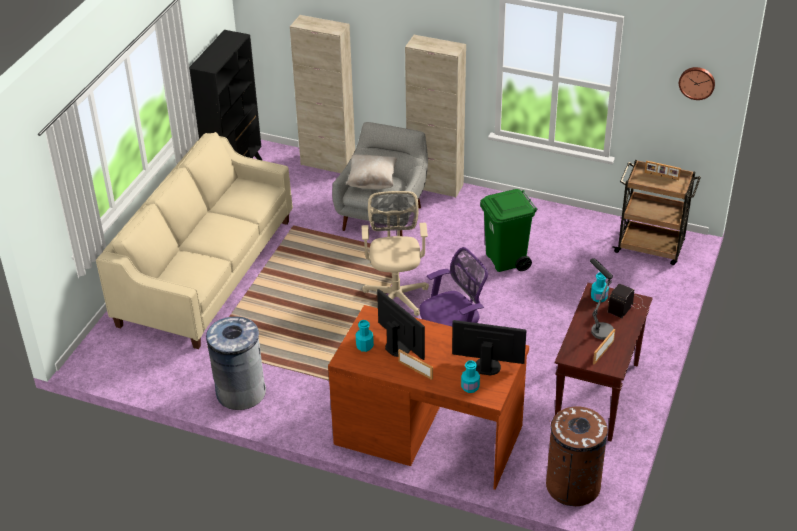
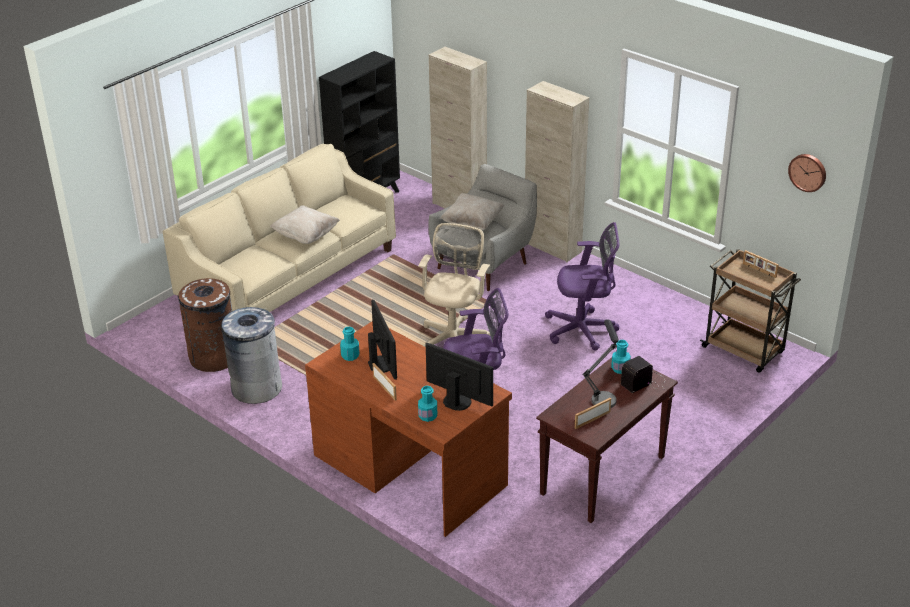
camera: 20 degrees right, 5 degrees down
green trash can [480,189,537,272] -> purple office chair [545,222,619,351]
brown trash can [546,406,608,506] -> brown trash can moved to [178,278,232,372]
none -> beige pillow [270,205,340,244]

